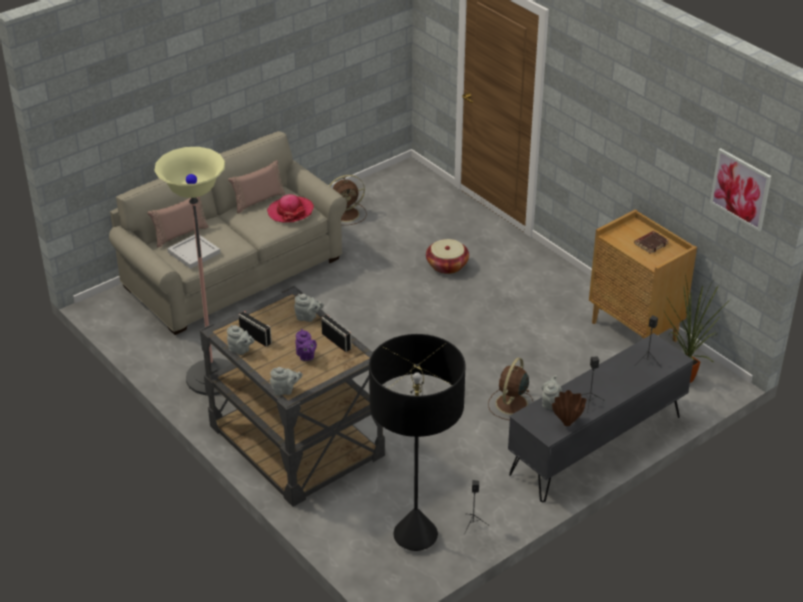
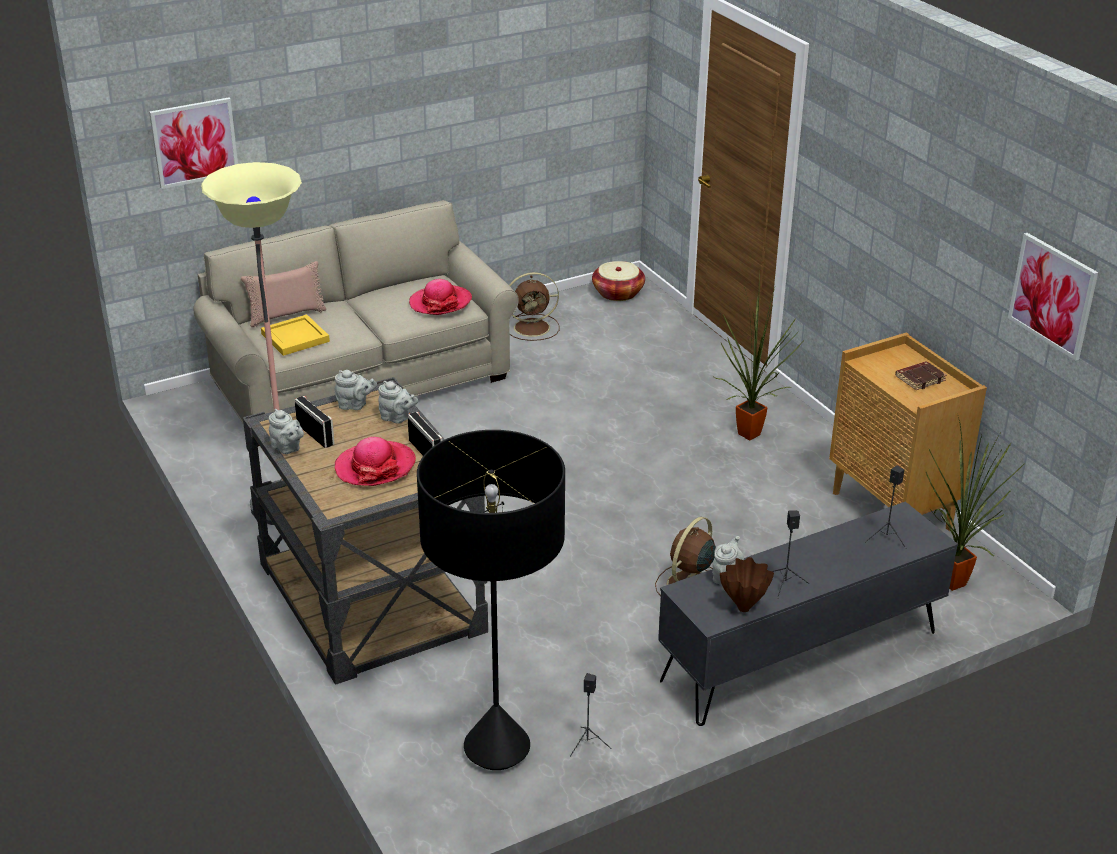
camera: 10 degrees right, 5 degrees down
white tray [167,234,220,269] -> yellow tray [261,314,330,356]
beige pillow [228,160,285,213] -> none
grey teapot [270,367,303,396] -> grey teapot moved to [334,370,377,410]
purple teapot [295,329,317,361] -> hat [335,437,416,486]
basket [426,239,469,274] -> basket moved to [592,261,645,301]
none -> picture [149,97,238,189]
none -> potted plant [714,287,805,440]

